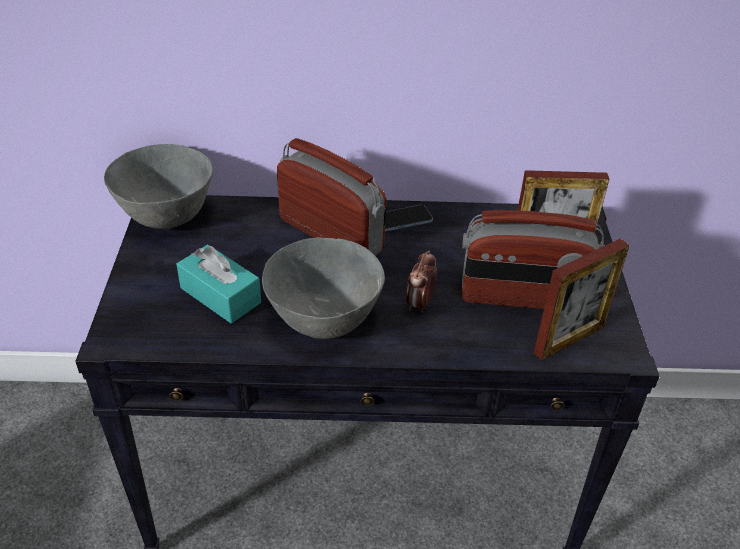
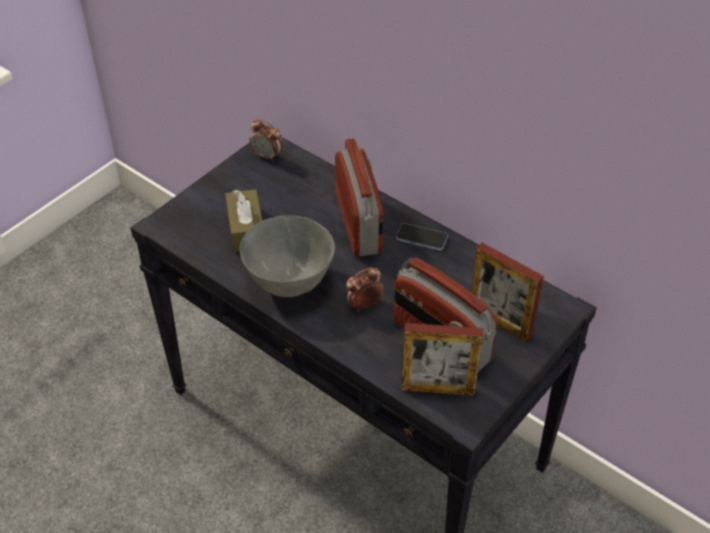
camera: 40 degrees right, 5 degrees up
grey bowl [104,144,213,229] -> alarm clock [249,119,283,162]
turquoise tissue box [176,244,261,324] -> brown tissue box [225,189,262,252]

